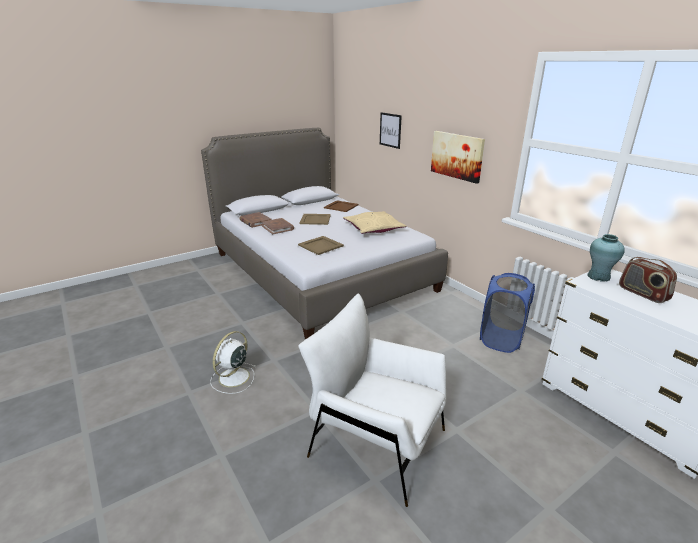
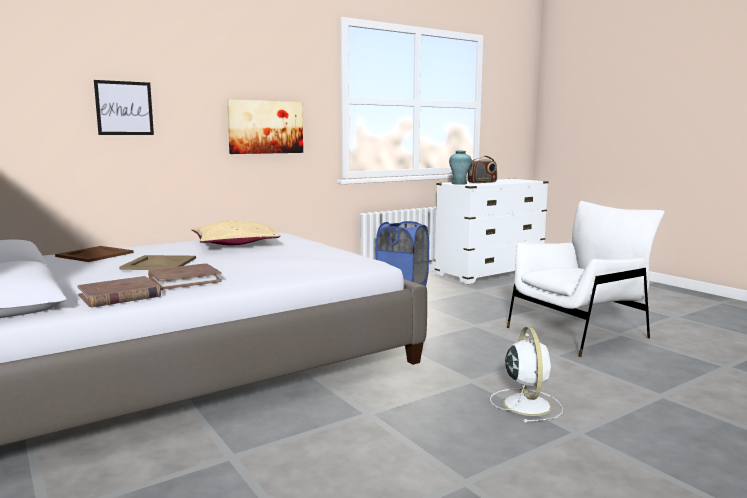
camera: 90 degrees left, 15 degrees down
white fan [210,331,257,394] -> white fan turned 120 degrees counterclockwise [490,327,562,422]
beige tray [298,236,344,255] -> none
white armchair [298,294,447,507] -> white armchair turned 150 degrees counterclockwise [507,201,664,357]

